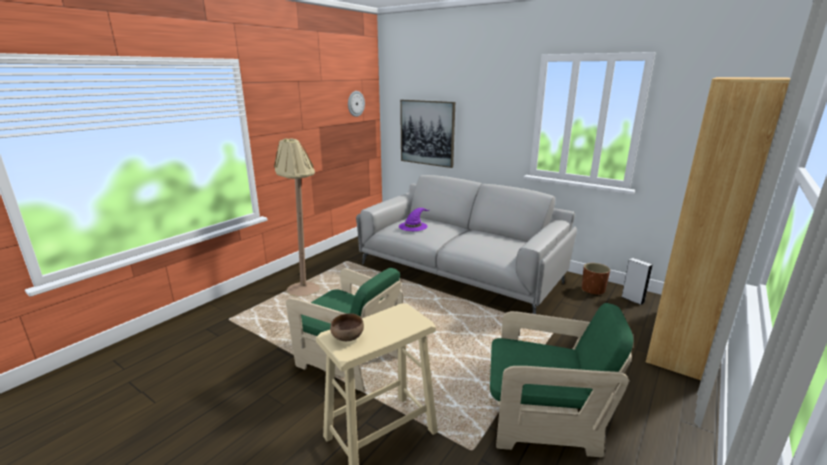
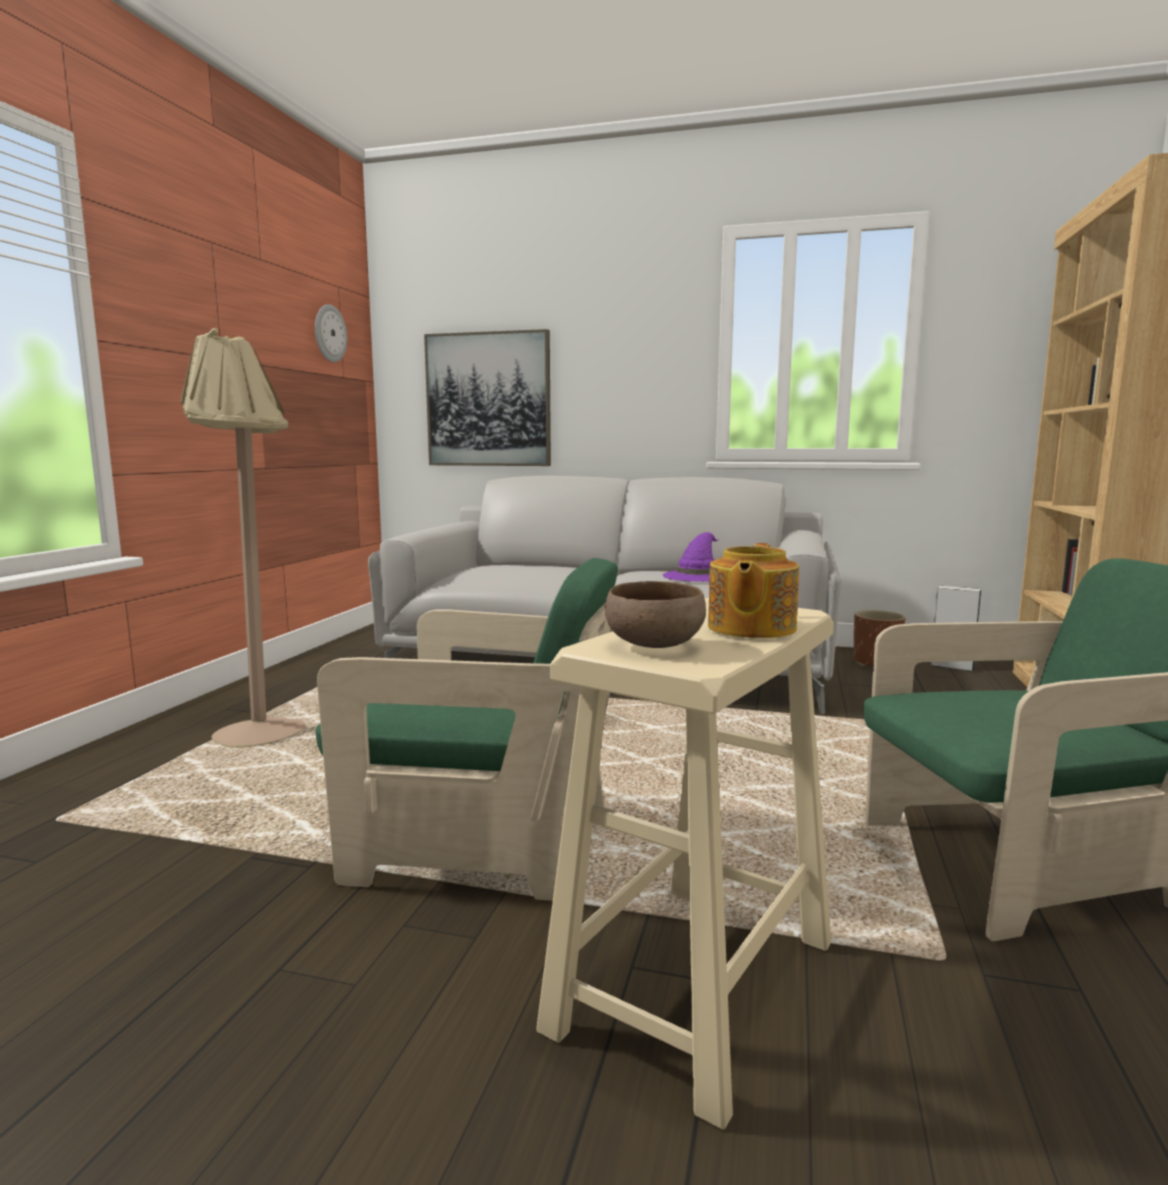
camera: 20 degrees left, 10 degrees down
purple hat [399,208,429,231] -> purple hat moved to [663,532,719,582]
none -> teapot [708,543,799,638]

